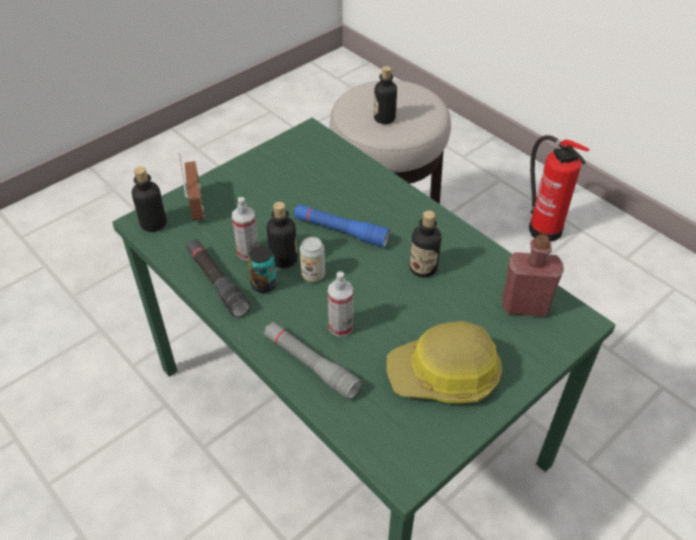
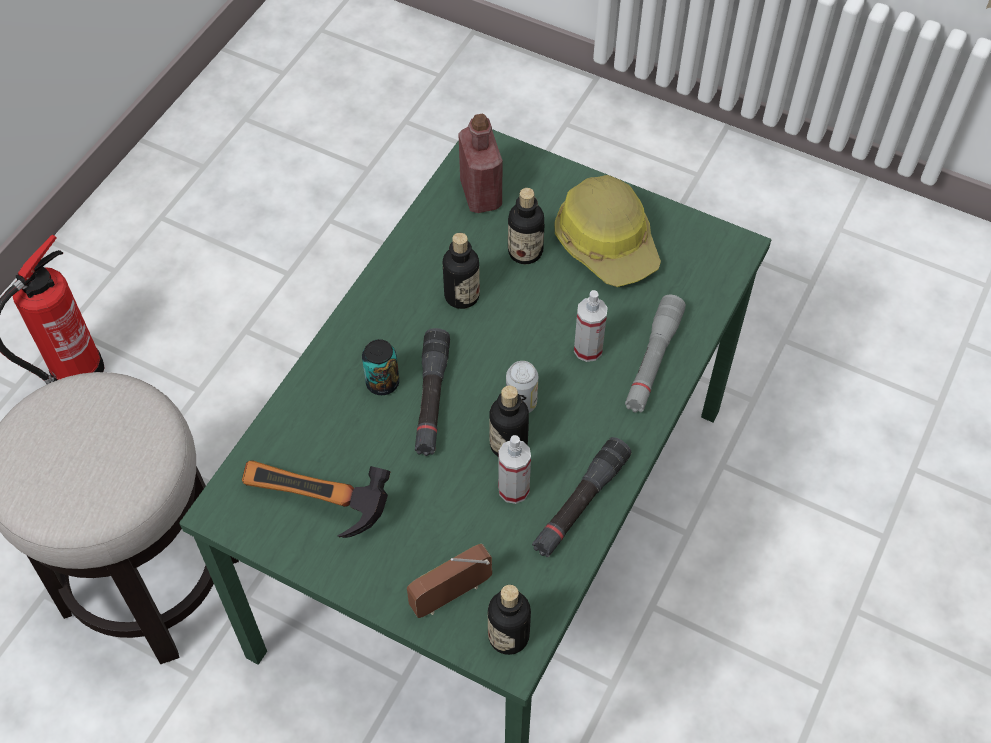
camera: 110 degrees left, 10 degrees up
can [247,246,277,293] -> can moved to [362,339,399,395]
blue flashlight [294,204,390,247] -> black flashlight [415,328,450,456]
bottle [374,66,397,124] -> bottle moved to [508,188,545,264]
none -> hammer [242,460,391,538]

